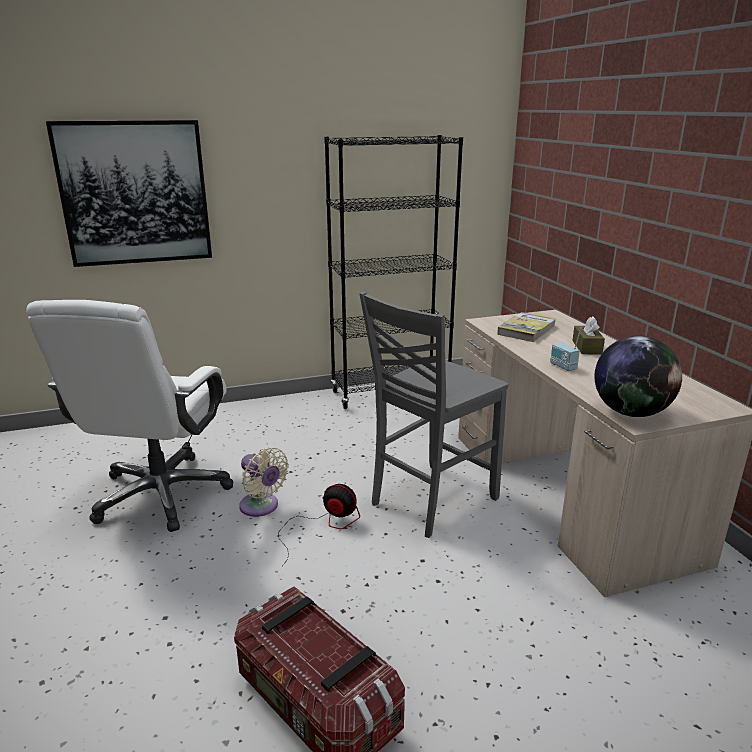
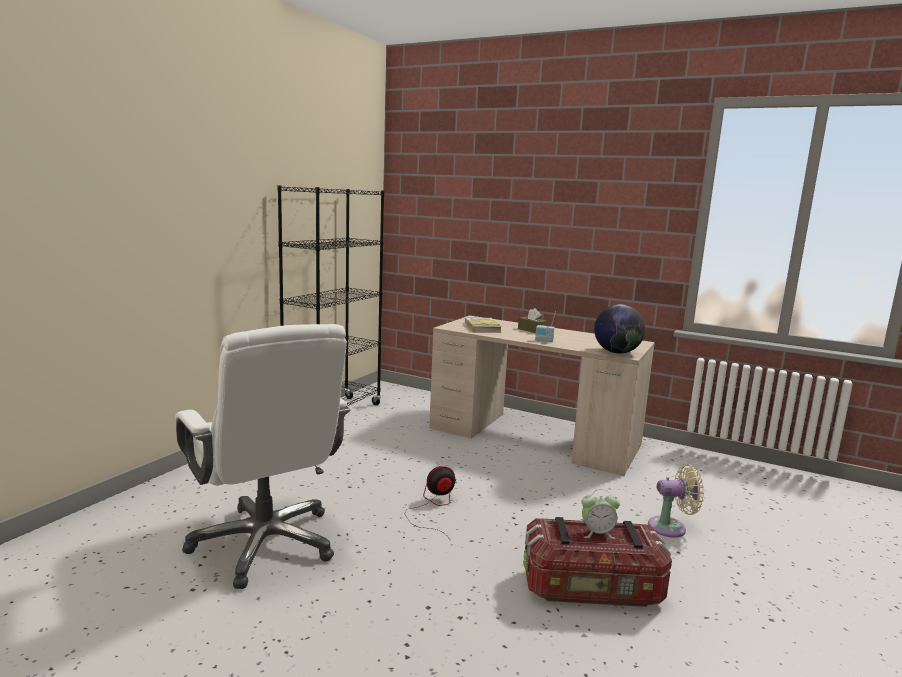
camera: 45 degrees left, 10 degrees down
picture [46,120,212,267] -> none
beige fan [239,447,289,517] -> beige fan moved to [648,464,704,538]
grey chair [359,292,508,538] -> none
none -> alarm clock [581,489,620,539]

